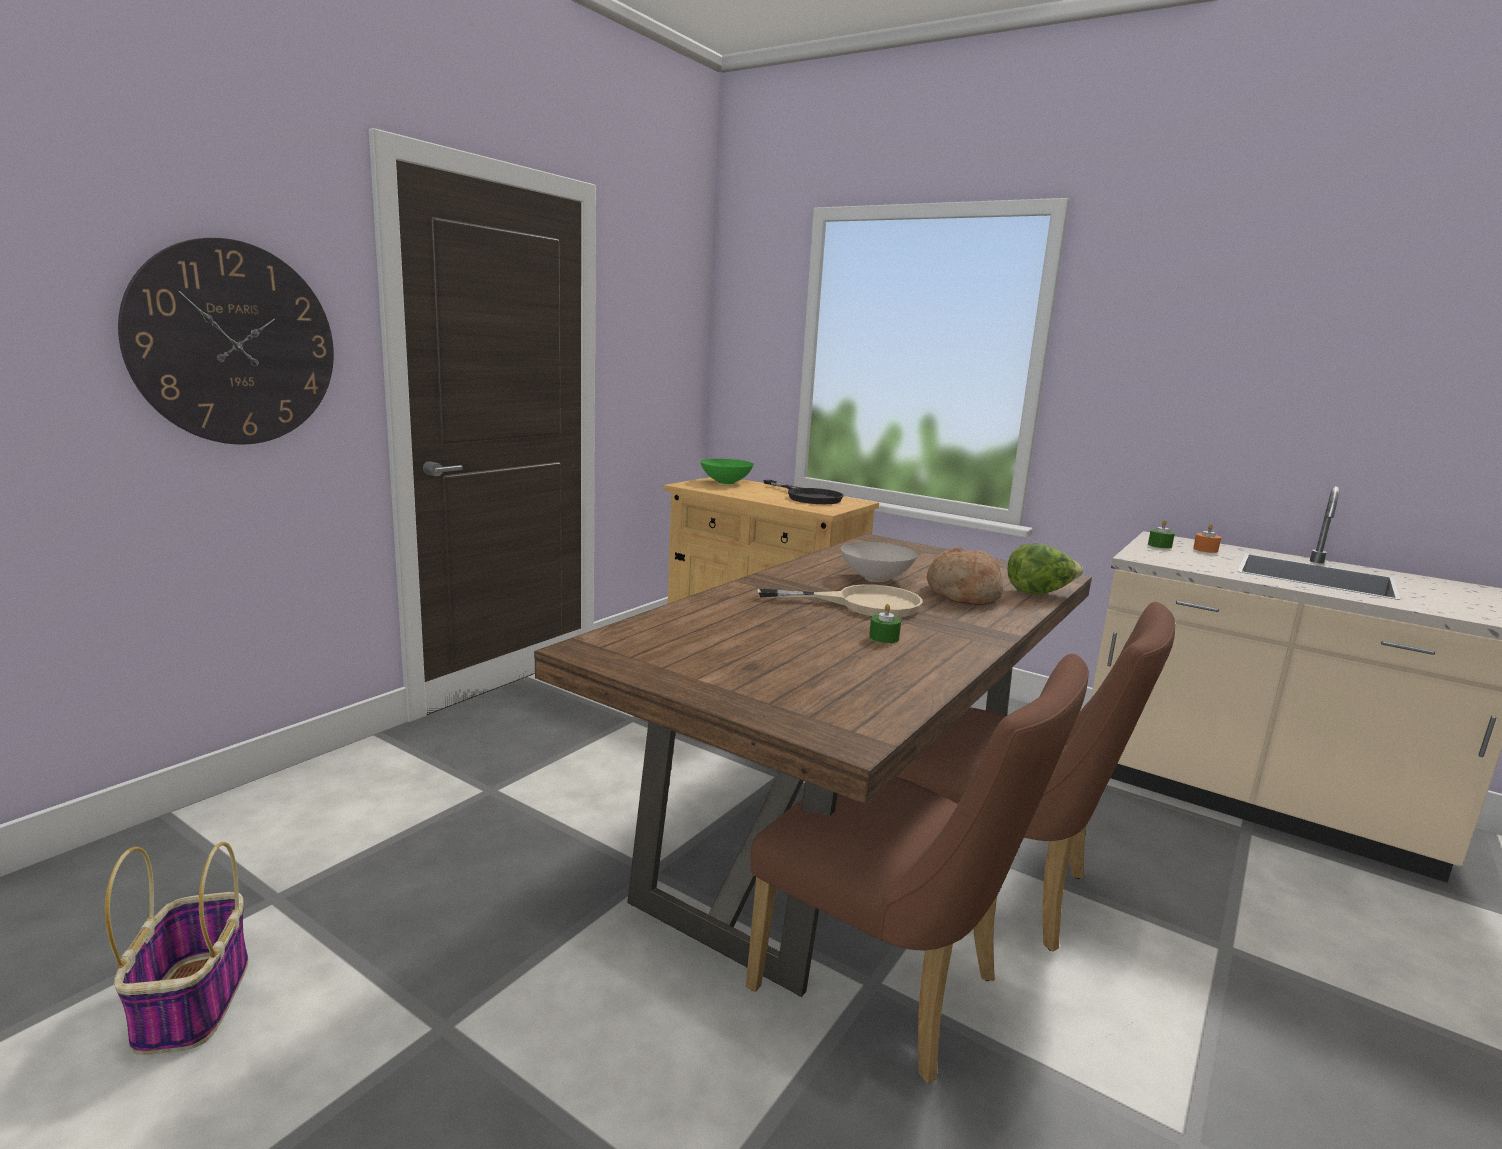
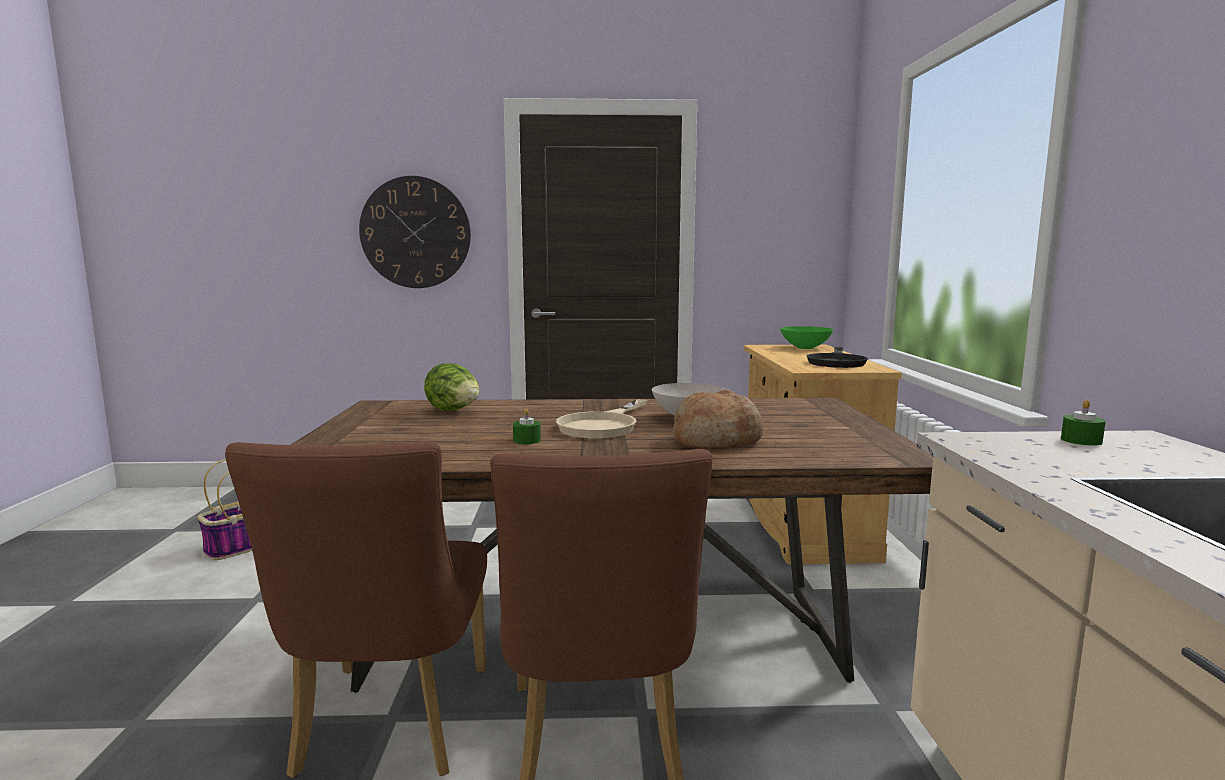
camera: 55 degrees right, 5 degrees down
beige frying pan [757,584,923,617] -> beige frying pan turned 60 degrees clockwise [556,399,647,438]
lettuce [1007,543,1083,595] -> lettuce moved to [424,363,480,411]
orange candle [1193,524,1221,553] -> none

